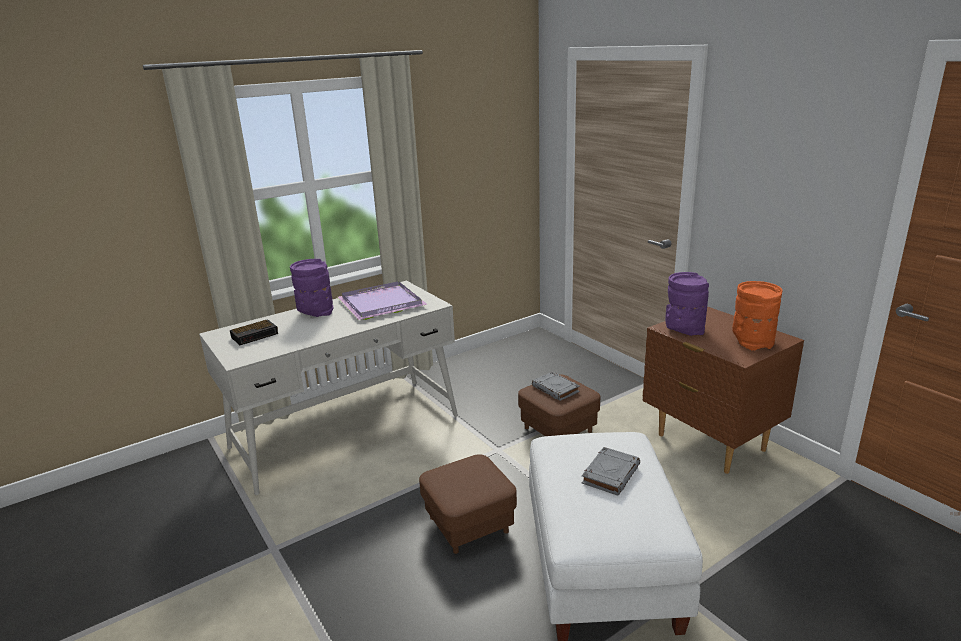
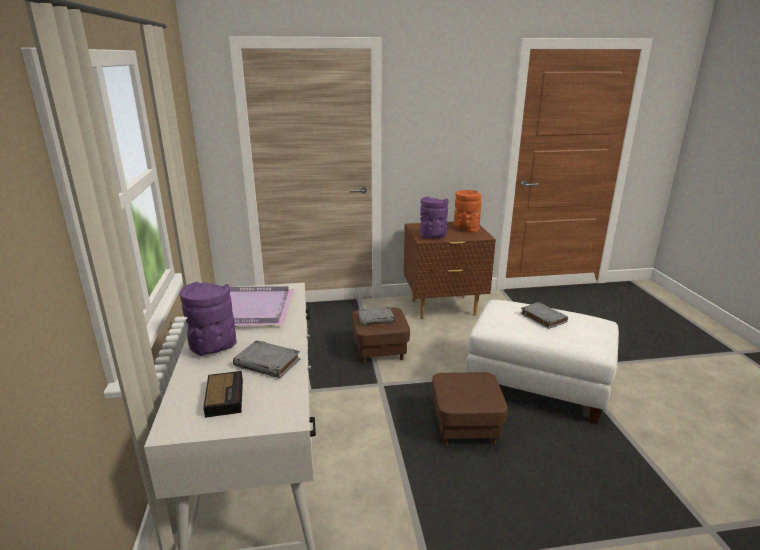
camera: 65 degrees left, 0 degrees up
none -> grey book [233,340,301,378]

